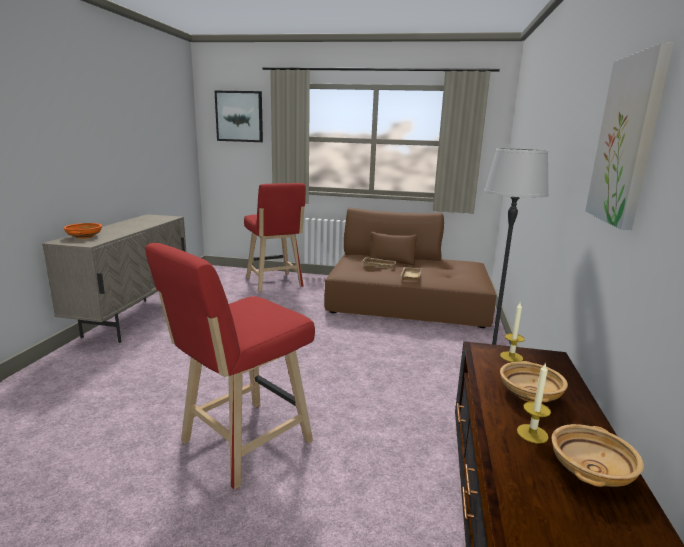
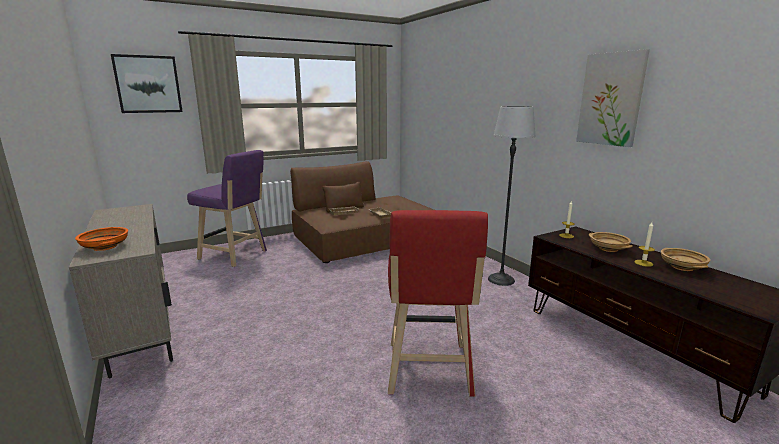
camera: 40 degrees left, 0 degrees up
red stool [244,183,305,292] -> purple stool [187,150,267,267]

